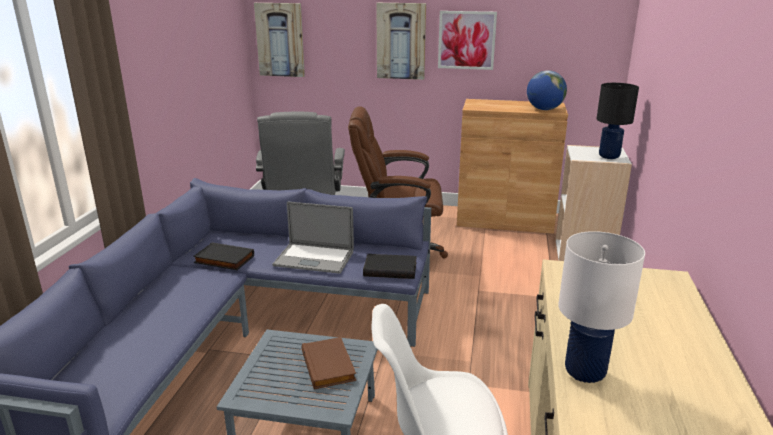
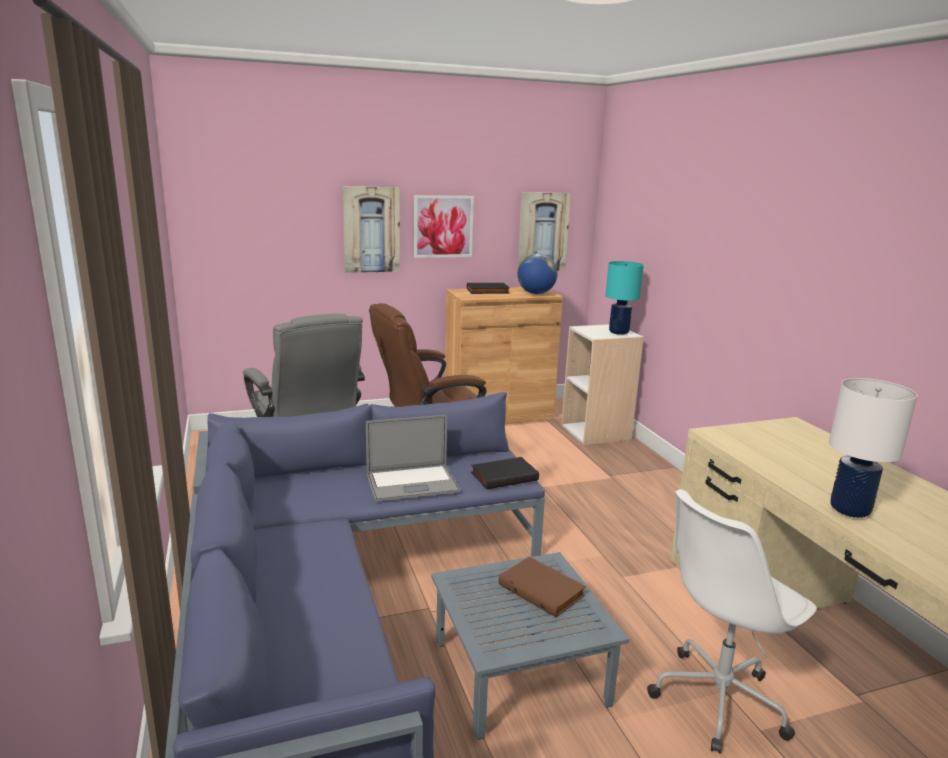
camera: 30 degrees left, 5 degrees down
black book [193,242,254,270] -> black book moved to [467,283,510,294]
picture [254,3,305,77] -> picture moved to [518,192,571,271]
black table lamp [596,83,639,159] -> turquoise table lamp [606,261,644,335]

